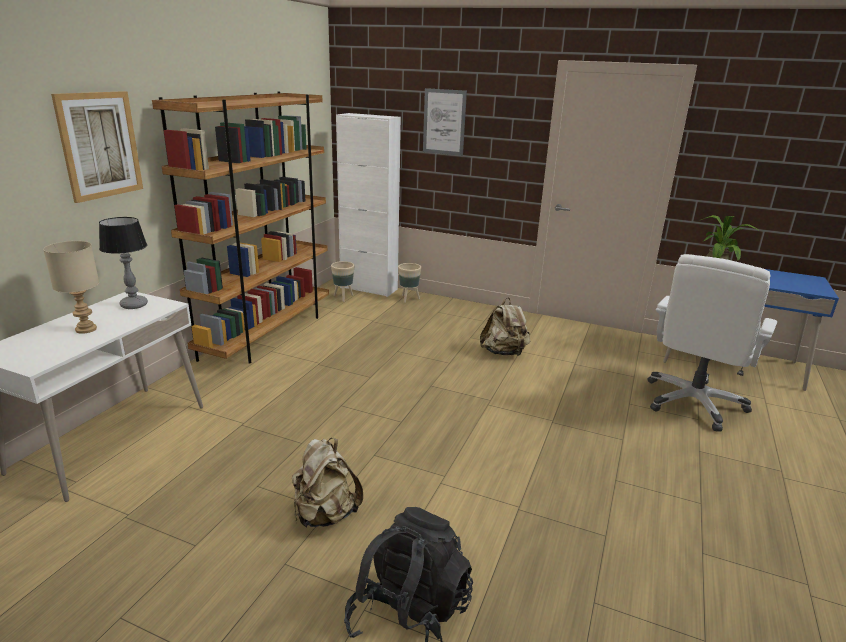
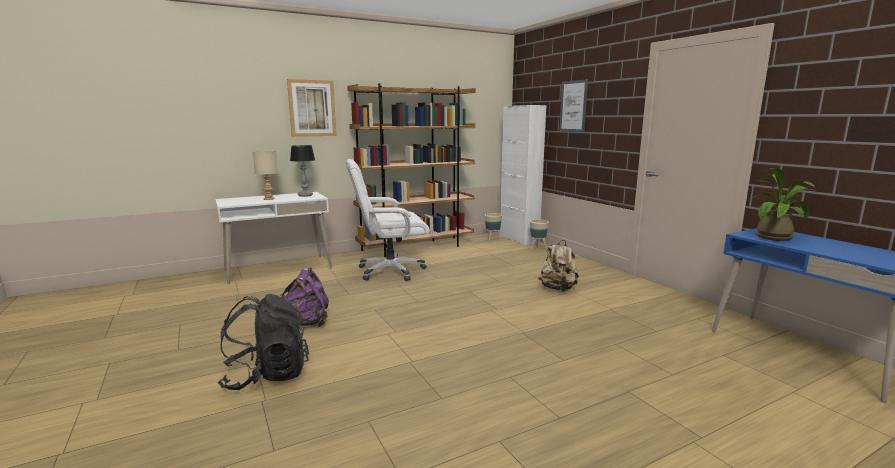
camera: 40 degrees right, 10 degrees down
beige backpack [292,438,363,528] -> purple backpack [281,268,329,327]
white office chair [648,254,777,431] -> white office chair moved to [346,159,430,281]

